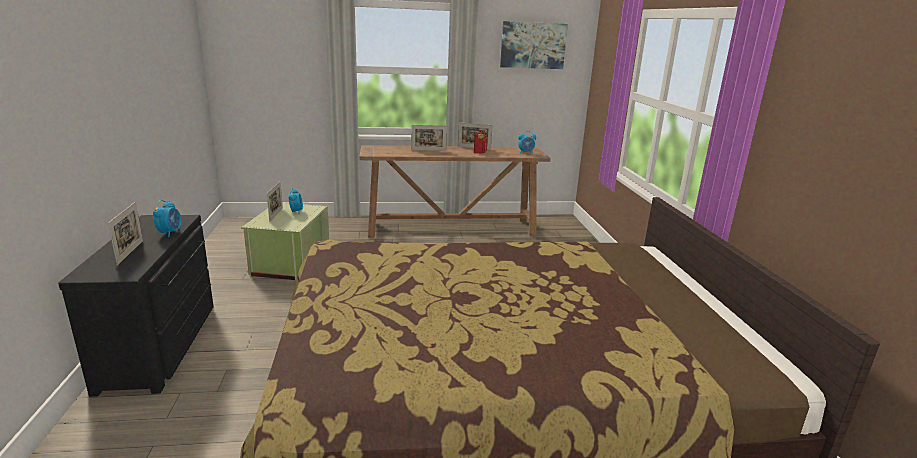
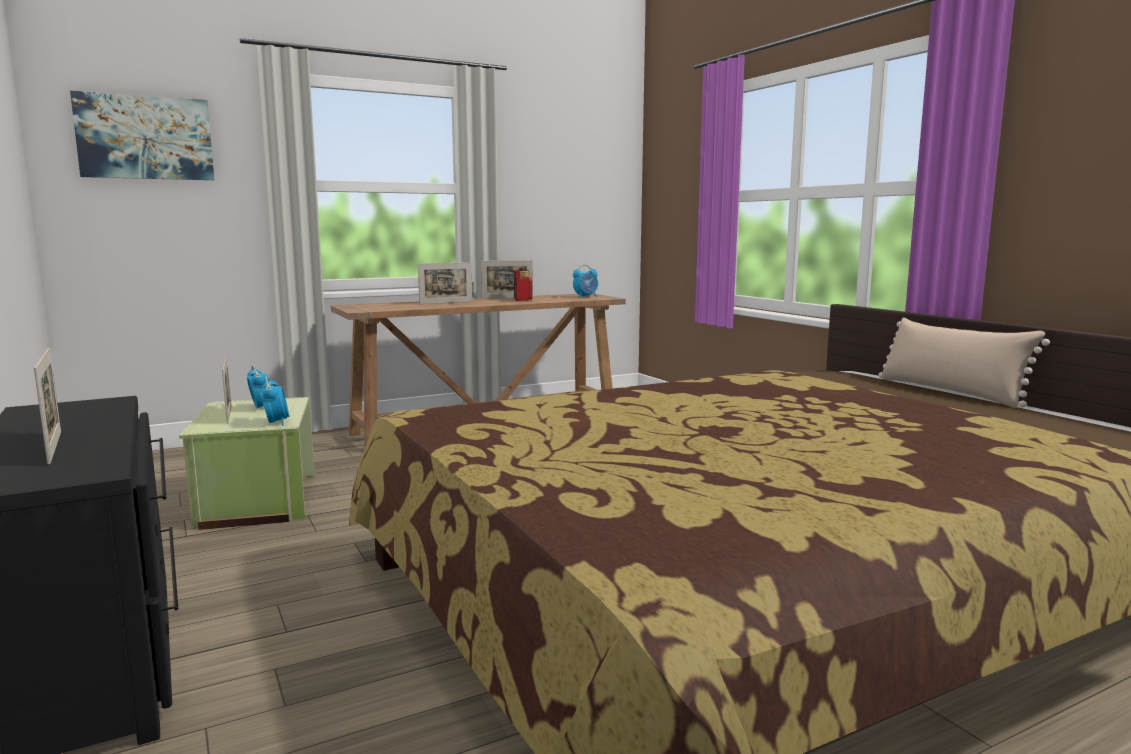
camera: 20 degrees left, 10 degrees down
alarm clock [153,200,181,237] -> alarm clock moved to [261,376,289,426]
picture [500,21,568,69] -> picture moved to [70,91,214,180]
none -> beige pillow [878,317,1050,408]

